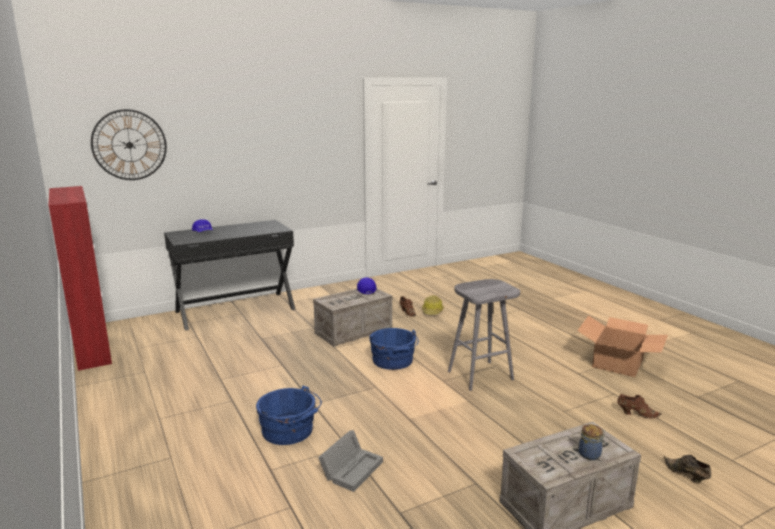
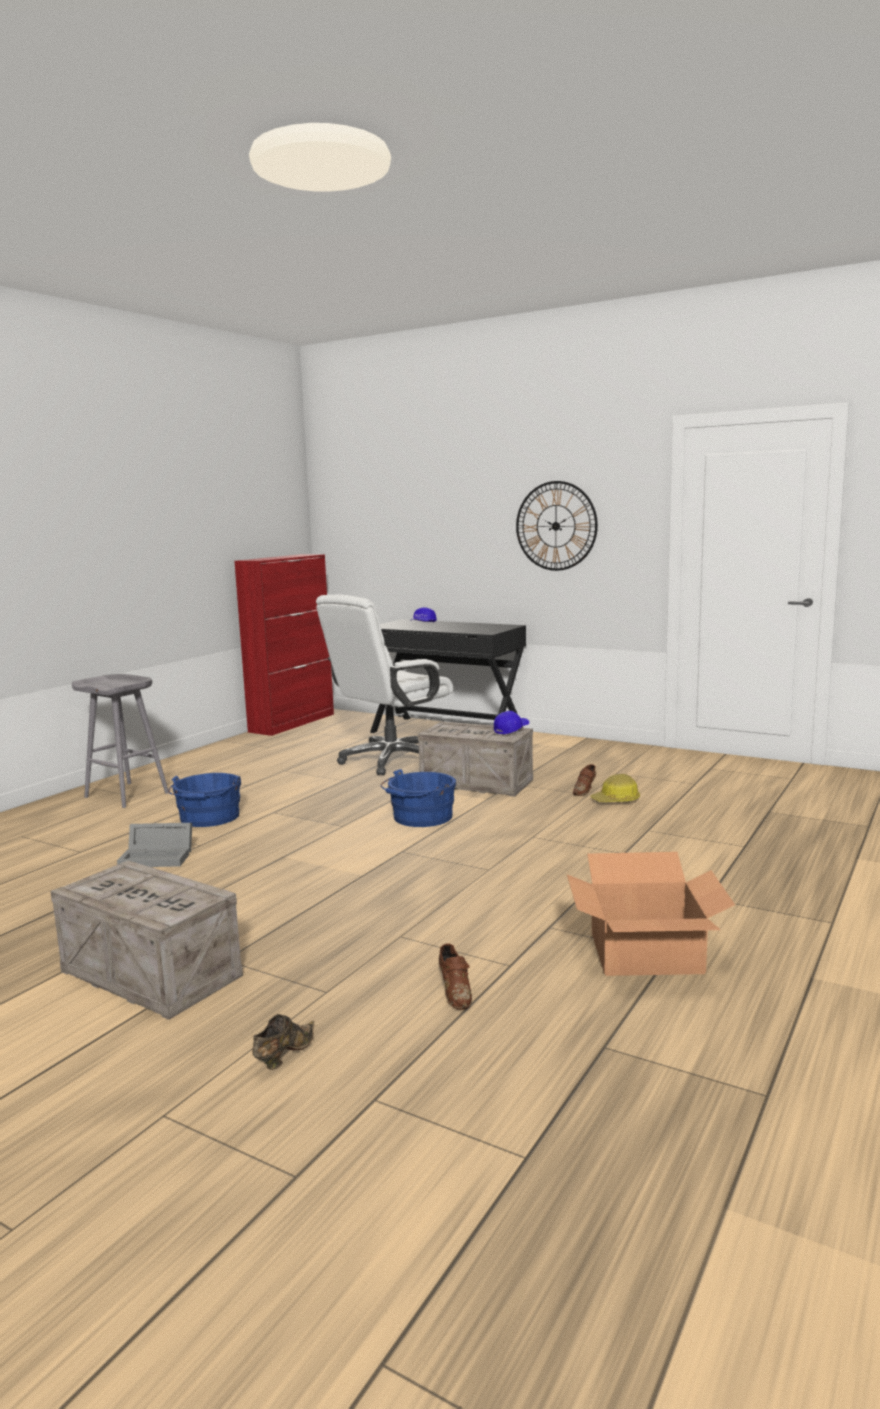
camera: 60 degrees right, 5 degrees down
wall clock [91,109,167,180] -> wall clock moved to [516,481,598,571]
grey stool [448,279,520,391] -> grey stool moved to [72,674,169,808]
jar [579,424,605,460] -> none
none -> white office chair [316,595,453,775]

